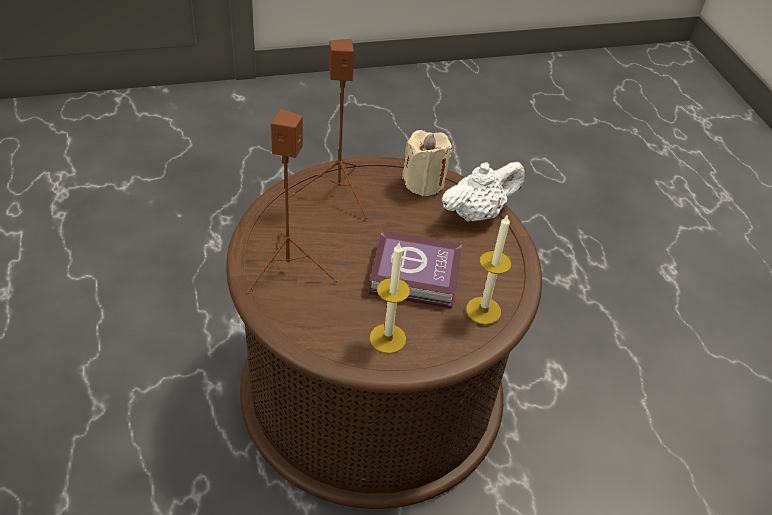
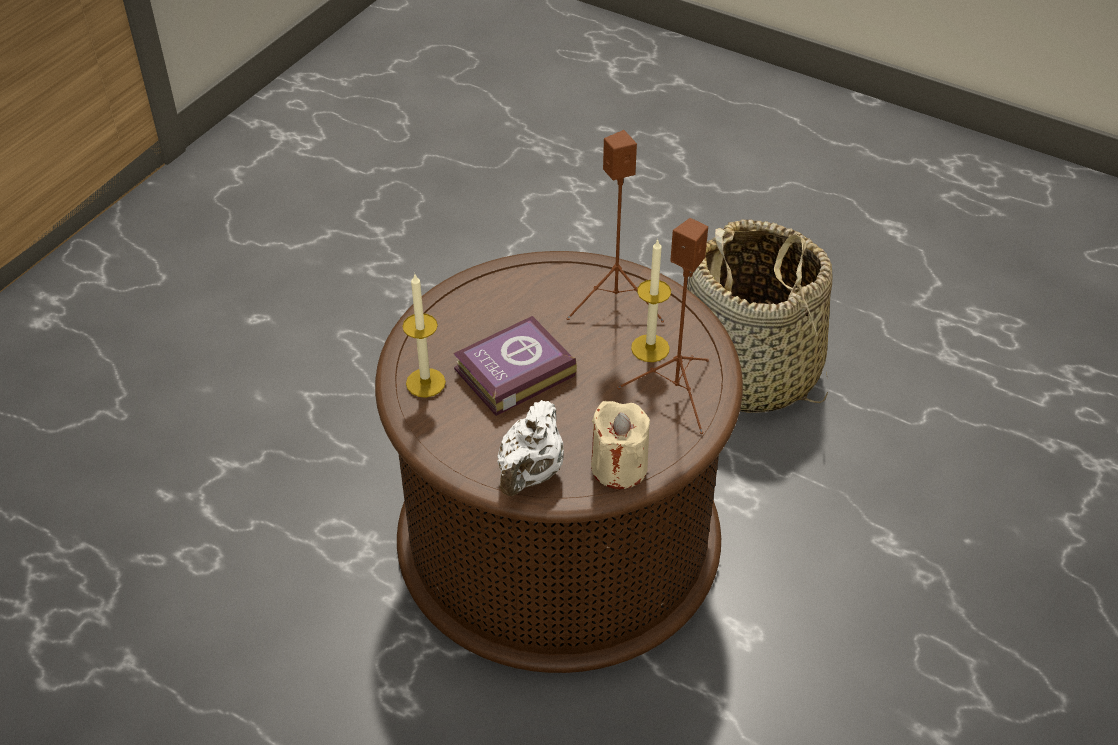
camera: 140 degrees right, 0 degrees up
candle [370,243,410,354] -> candle moved to [631,239,671,362]
none -> basket [687,219,833,413]

